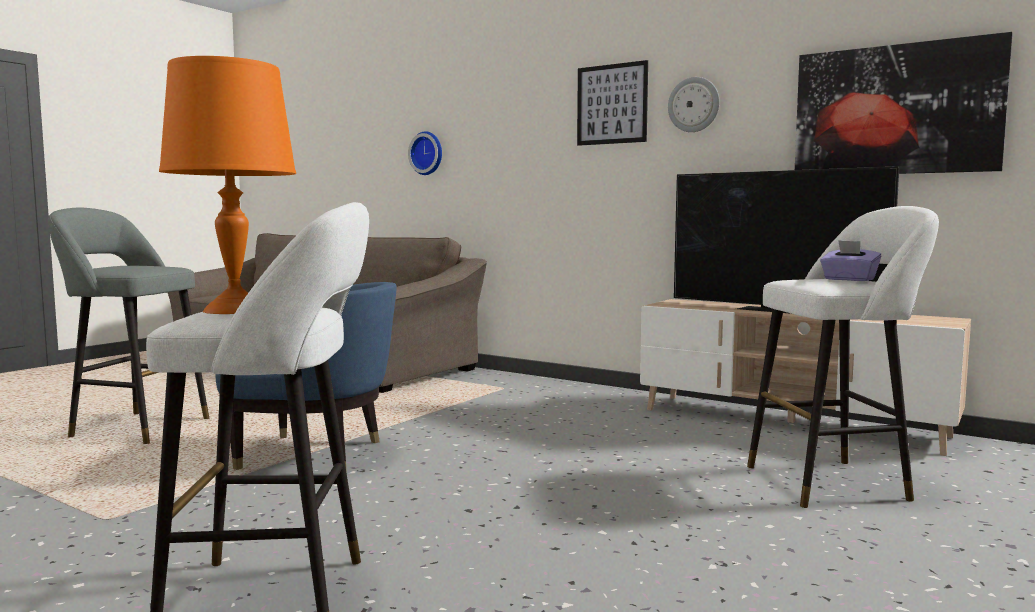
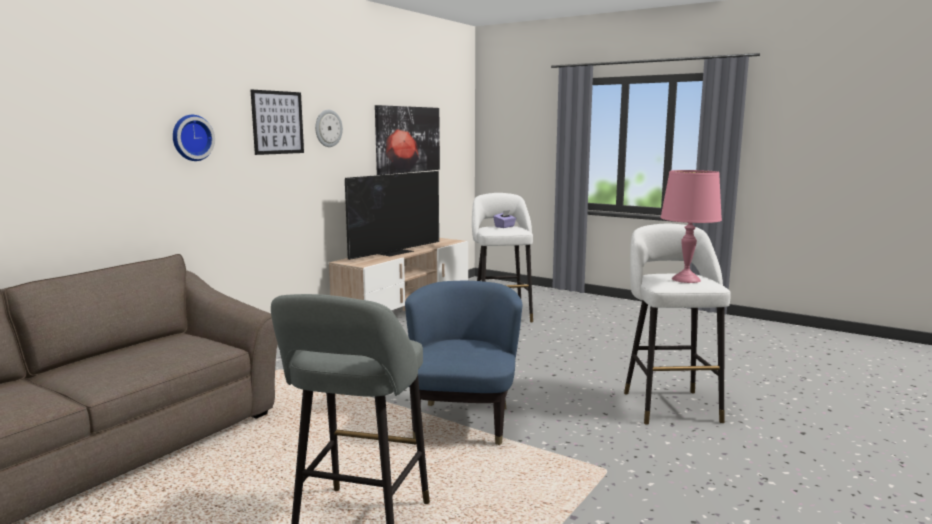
camera: 90 degrees left, 5 degrees up
orange table lamp [159,56,296,314] -> pink table lamp [660,170,722,283]
wall clock [408,131,442,175] -> wall clock moved to [173,115,215,161]

